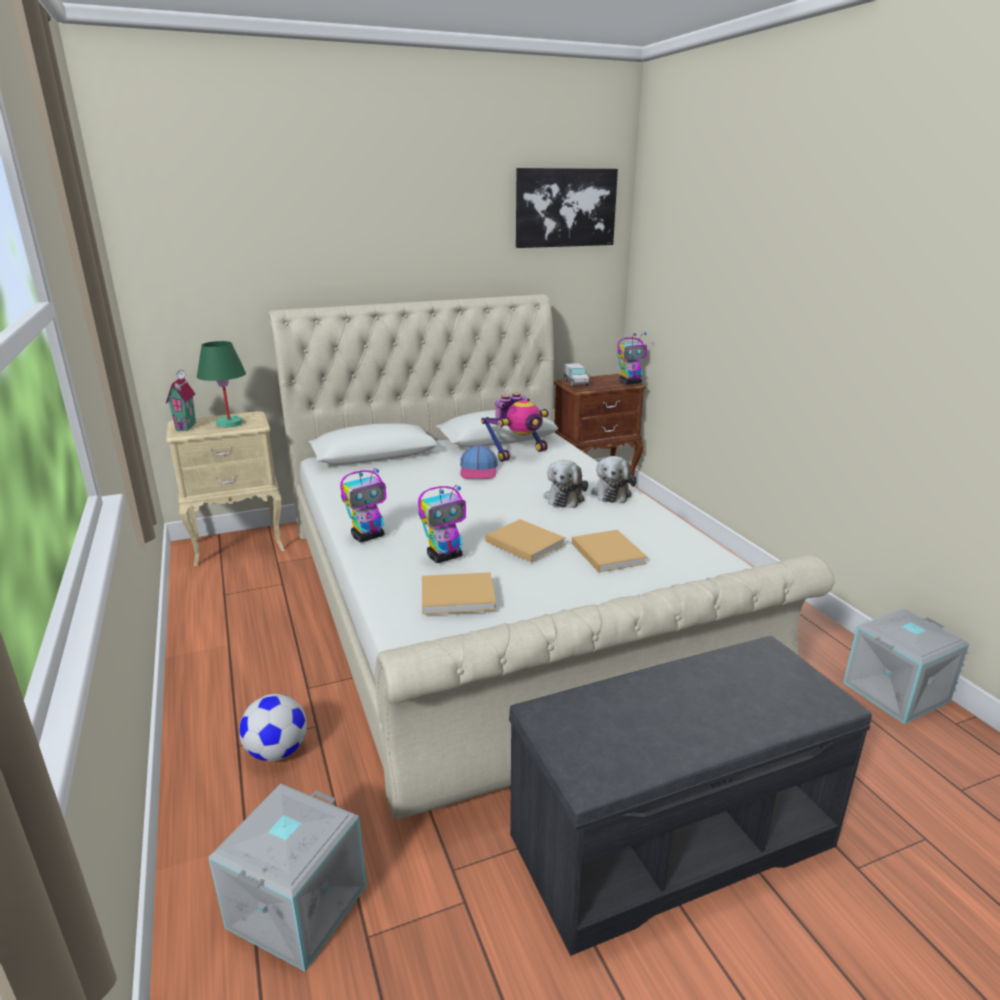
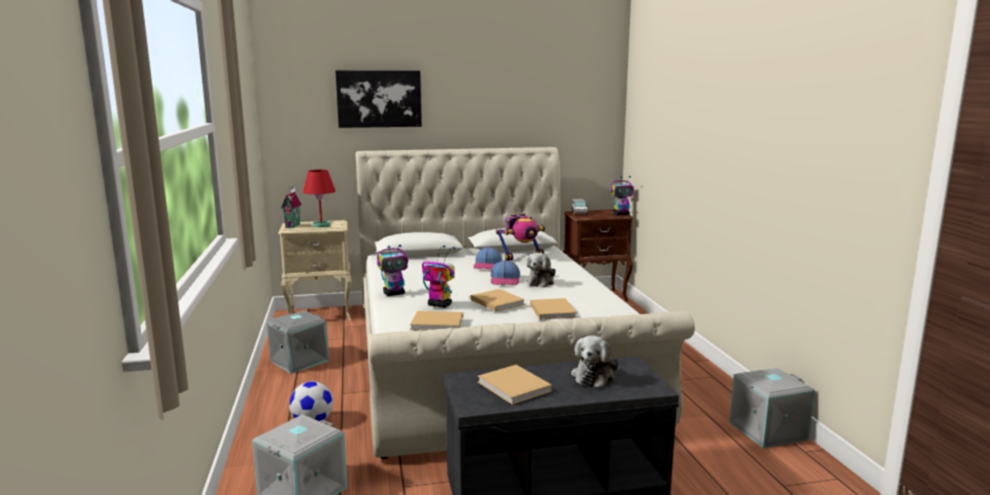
camera: 10 degrees right, 10 degrees down
green table lamp [197,341,246,428] -> red table lamp [303,170,335,228]
toy robot [418,485,466,563] -> toy robot turned 135 degrees counterclockwise [422,245,455,308]
picture [516,168,618,248] -> picture moved to [336,70,422,128]
plush toy [591,456,636,503] -> plush toy moved to [571,335,618,388]
none -> grey storage box [267,311,329,374]
none -> beige book [478,365,552,405]
none -> cap [491,260,520,285]

